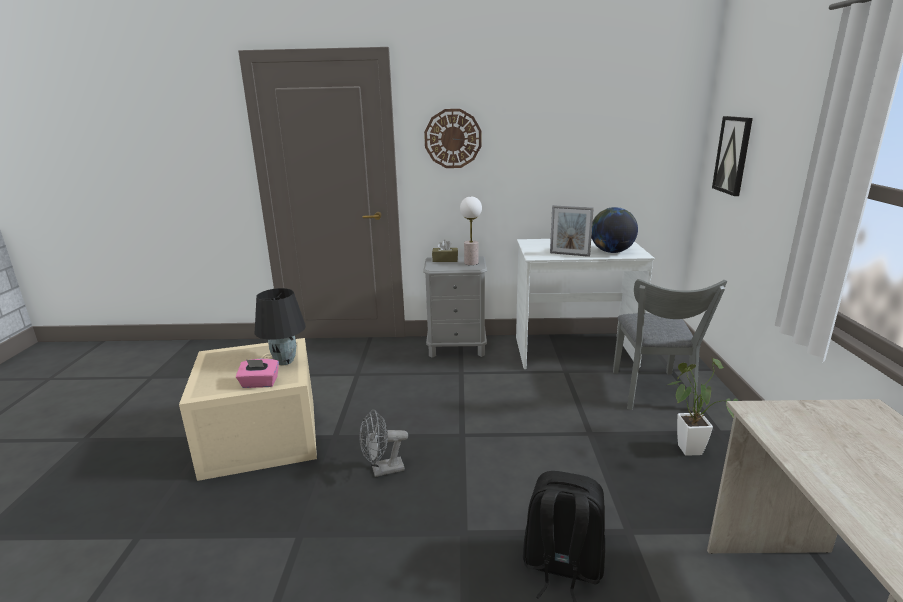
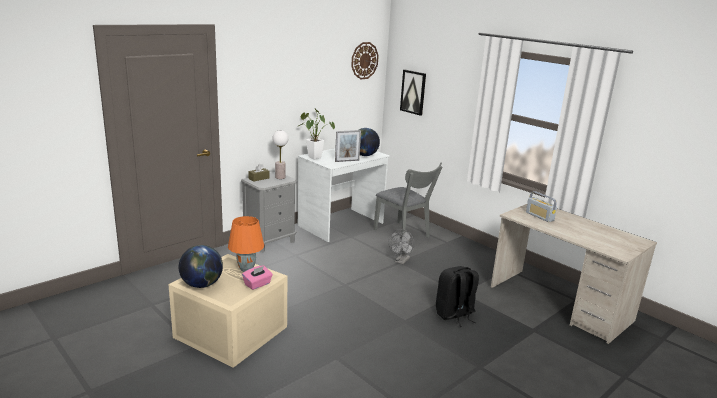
camera: 45 degrees left, 0 degrees up
black table lamp [255,288,306,365] -> orange table lamp [228,216,264,272]
grey fan [359,409,408,477] -> grey fan moved to [389,229,415,264]
wall clock [424,109,481,168] -> wall clock moved to [351,42,379,79]
potted plant [668,357,738,456] -> potted plant moved to [299,108,335,159]
none -> globe [179,245,223,288]
none -> radio [526,191,557,222]

